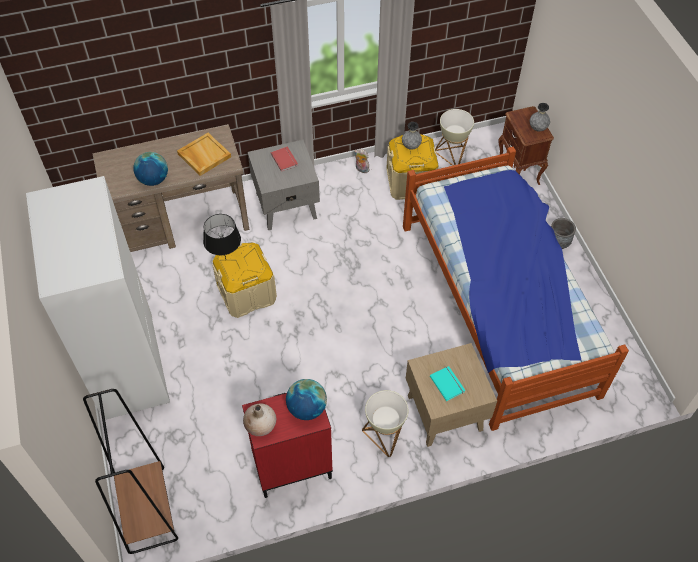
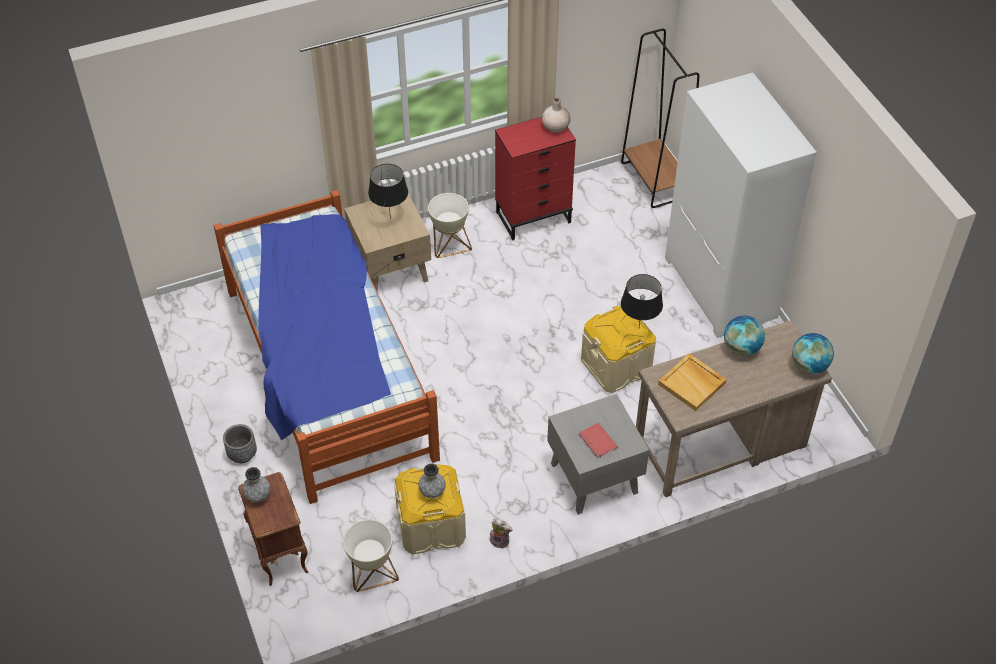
camera: 175 degrees right, 5 degrees down
globe [286,379,327,420] -> globe moved to [792,333,834,374]
turquoise book [430,366,466,401] -> black table lamp [368,164,408,218]

